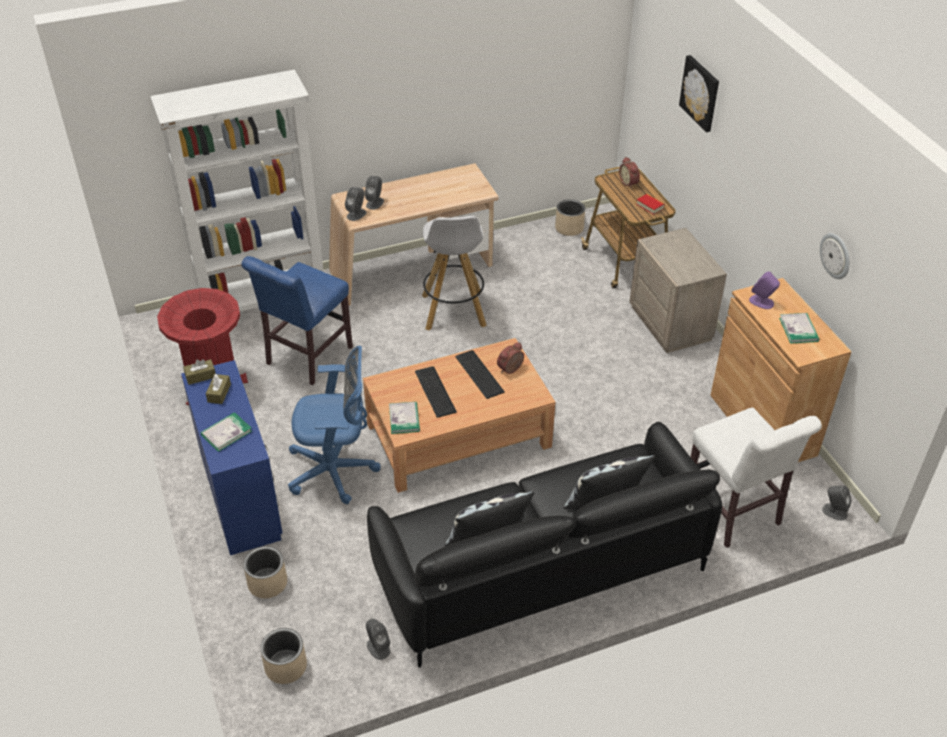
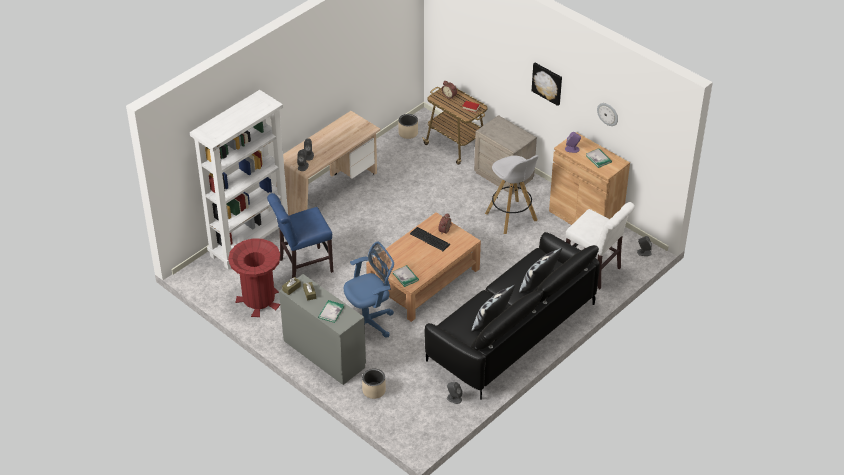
camera: 25 degrees left, 0 degrees up
blue desk [181,360,283,555] -> grey desk [279,274,366,385]
blue chair [241,256,353,385] -> blue chair turned 60 degrees clockwise [267,193,333,278]
beige planter [260,628,307,684] -> none
keyboard [415,366,457,418] -> none
white stool [422,216,487,330] -> white stool moved to [485,155,538,234]
picture [679,55,719,132] -> picture moved to [532,63,562,106]

